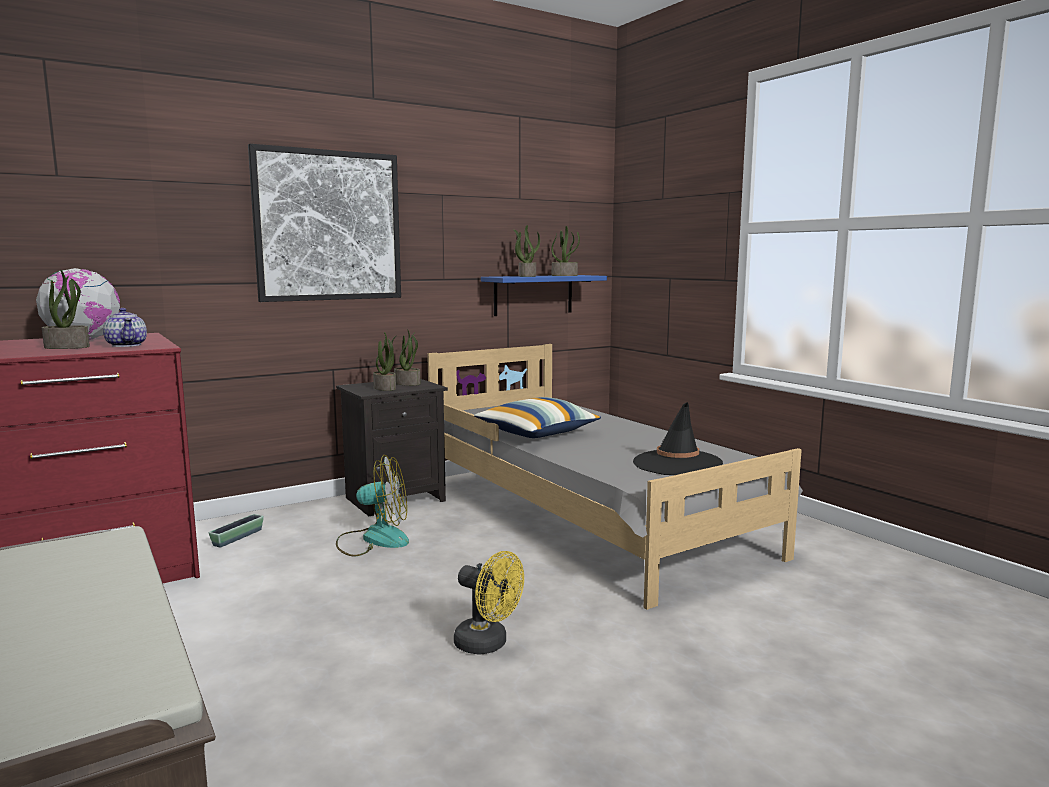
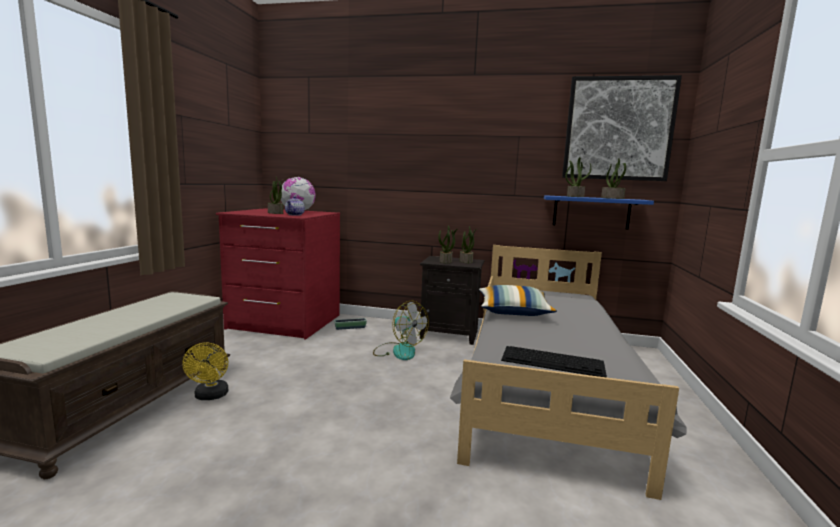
camera: 45 degrees right, 0 degrees up
picture [248,144,401,302] -> picture moved to [562,75,682,181]
yellow fan [454,551,524,655] -> yellow fan moved to [182,342,228,400]
black hat [633,402,723,475] -> keyboard [501,346,607,377]

